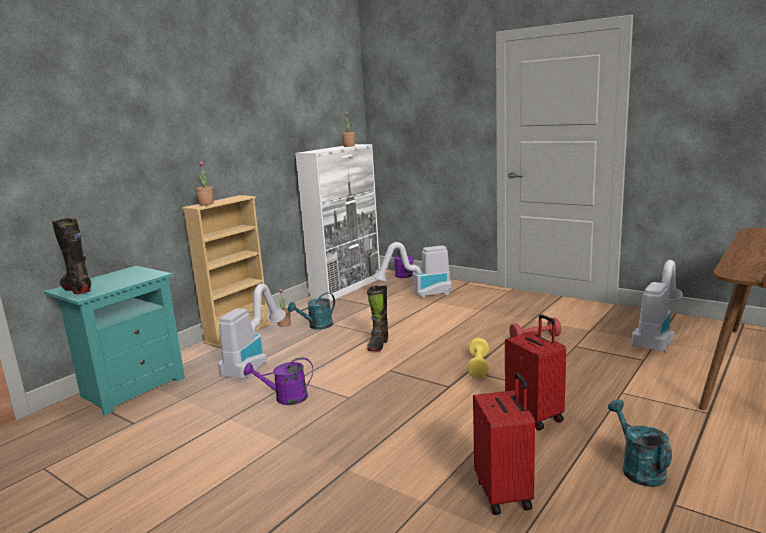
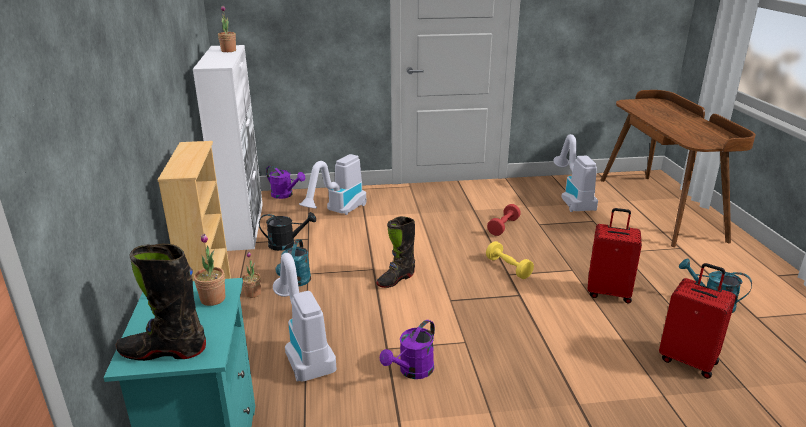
camera: 45 degrees left, 10 degrees up
potted plant [195,161,214,205] -> potted plant moved to [194,234,225,306]
black boot [367,286,388,352] -> black boot turned 75 degrees clockwise [376,216,415,288]
none -> black watering can [259,212,316,251]

